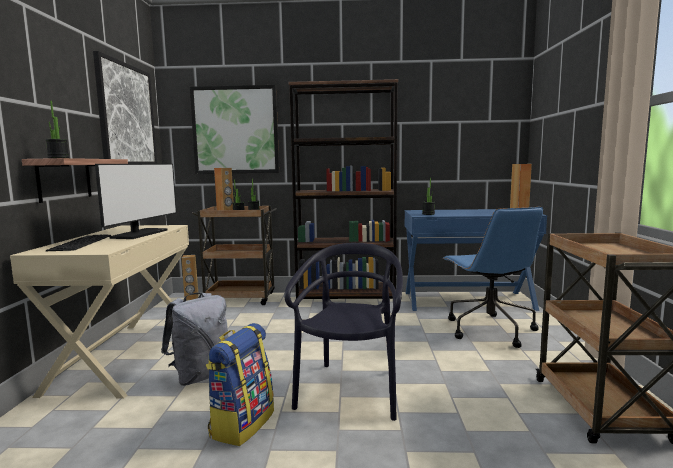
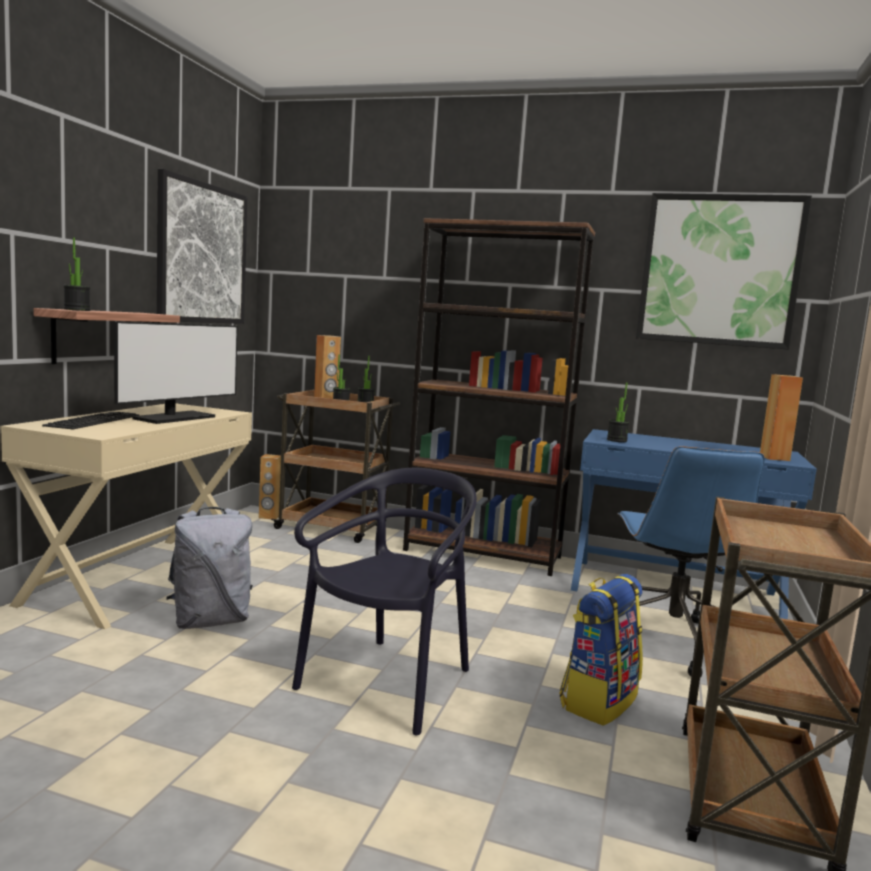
camera: 15 degrees right, 0 degrees up
picture [190,85,279,174] -> picture moved to [636,193,812,350]
backpack [206,323,274,446] -> backpack moved to [560,574,643,726]

